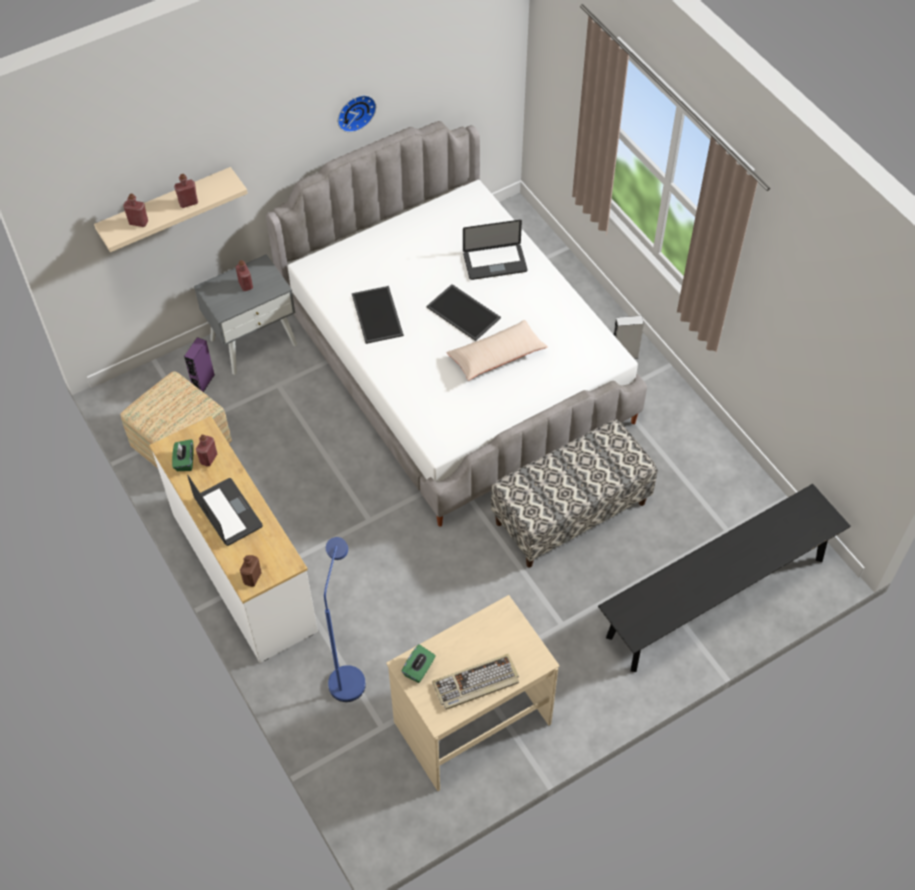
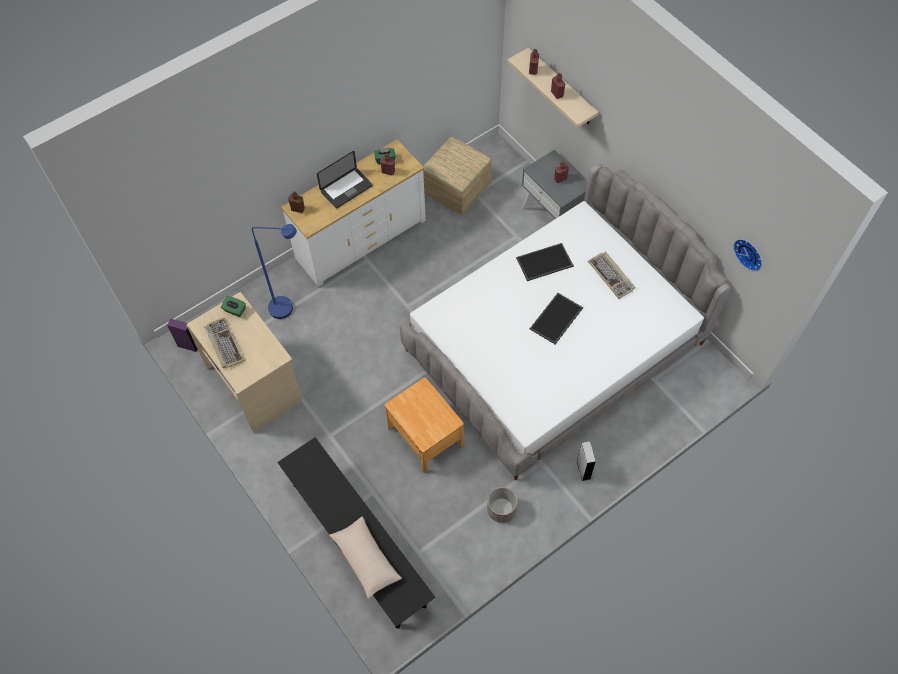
camera: 85 degrees right, 5 degrees up
purple speaker [184,337,215,392] -> purple speaker moved to [167,319,198,352]
wall clock [338,95,376,133] -> wall clock moved to [733,239,762,272]
beige pillow [447,320,548,381] -> beige pillow moved to [329,516,402,599]
laptop [463,220,527,280] -> none
bench [491,419,658,568] -> brown nightstand [385,378,464,473]
none -> planter [487,487,518,523]
none -> keyboard [588,252,635,299]

